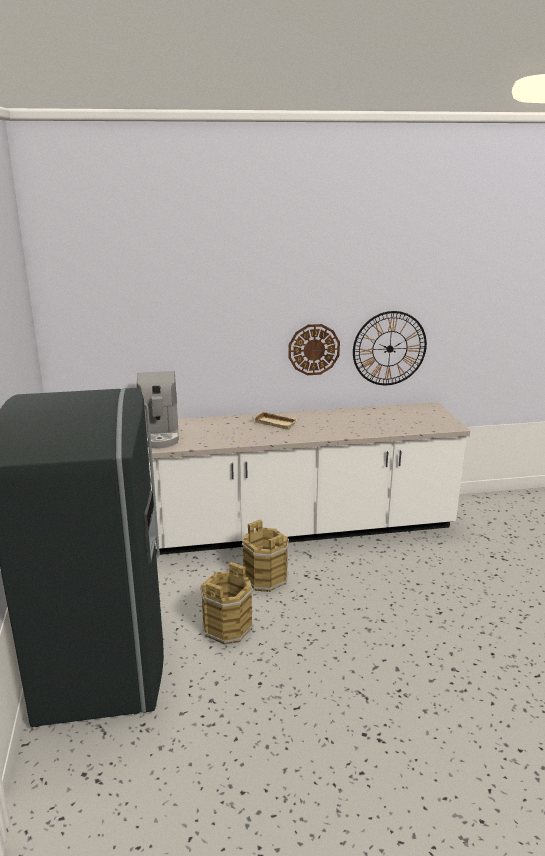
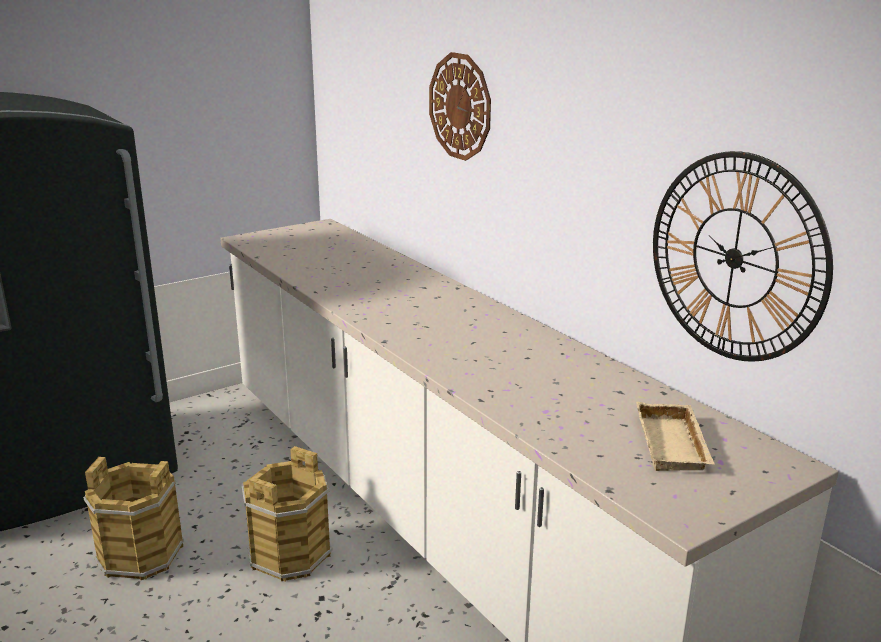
camera: 65 degrees right, 0 degrees up
coffee machine [137,371,179,448] -> none
beige tray [254,411,298,430] -> beige tray moved to [636,402,715,471]
wall clock [289,324,340,375] -> wall clock moved to [429,52,491,161]

